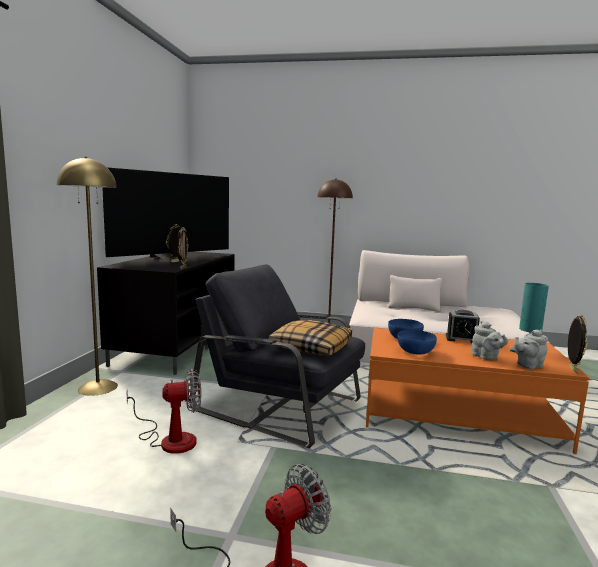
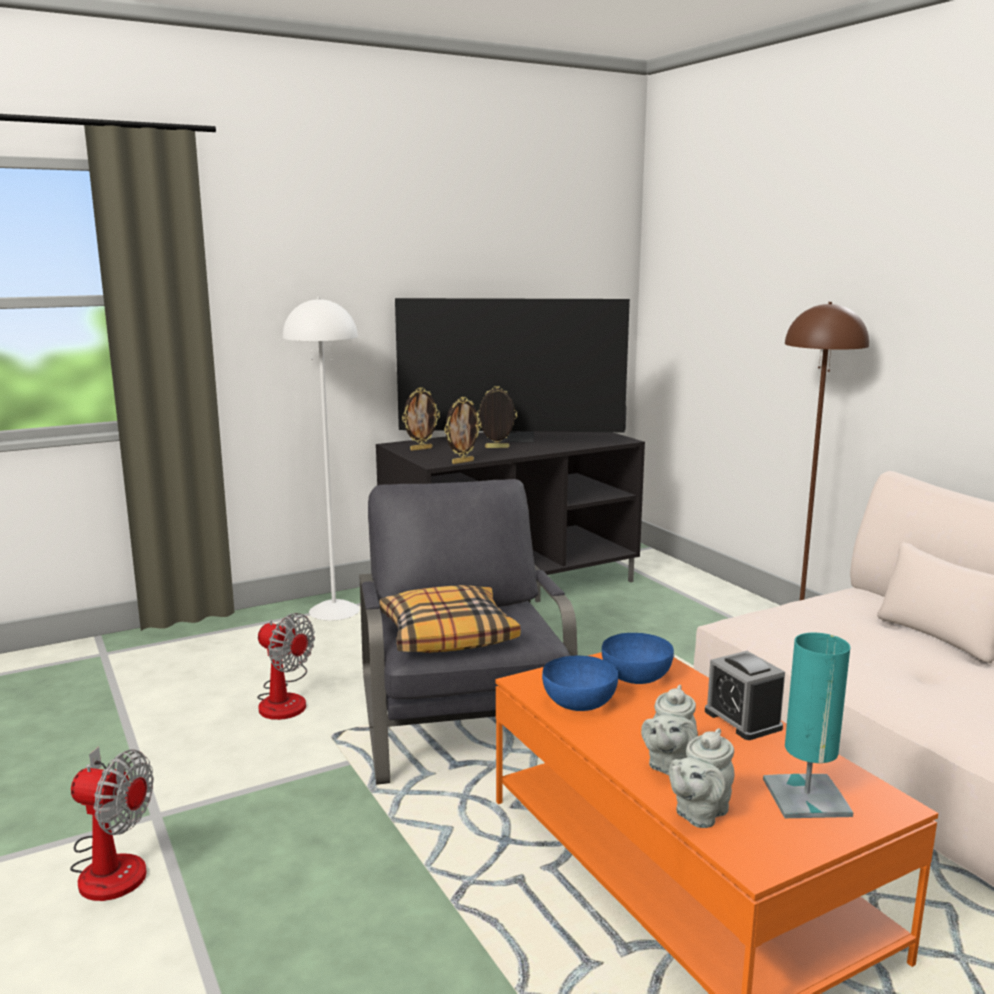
camera: 50 degrees right, 5 degrees up
yellow floor lamp [57,157,118,396] -> white floor lamp [283,297,360,621]
grey teapot [514,330,548,369] -> grey teapot turned 75 degrees counterclockwise [669,728,735,828]
picture frame [568,315,588,374] -> picture frame moved to [402,387,440,451]

